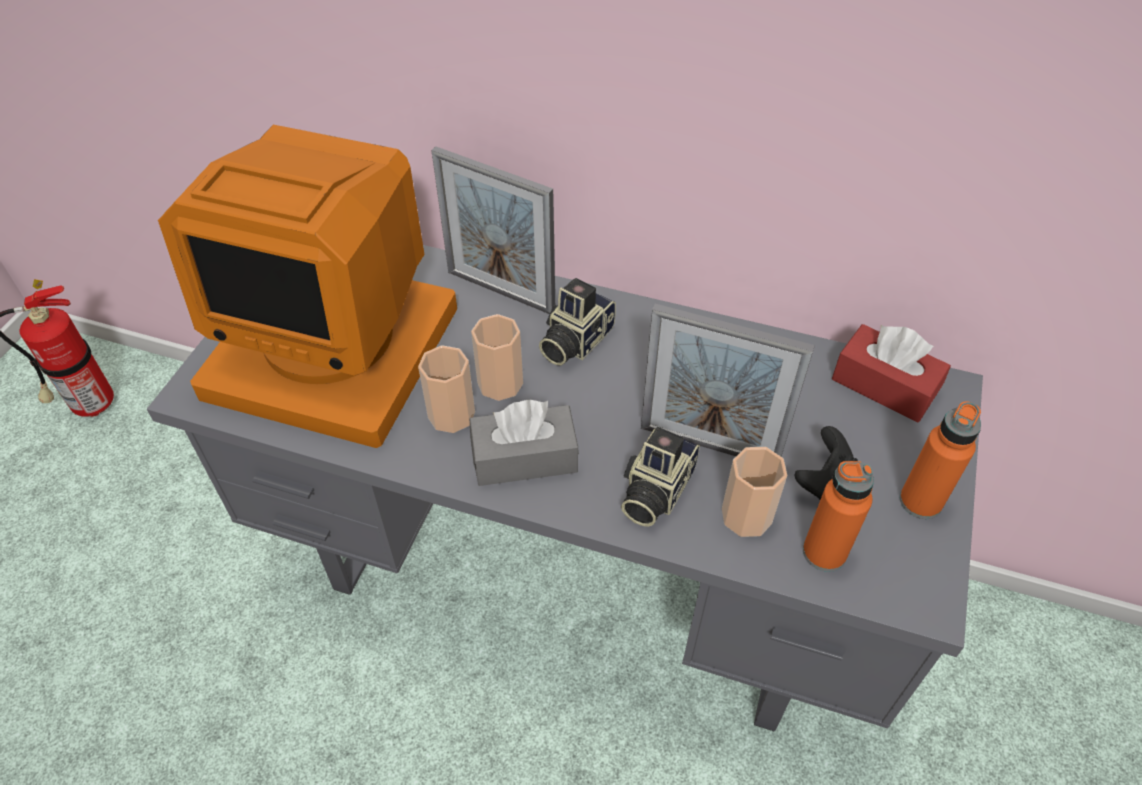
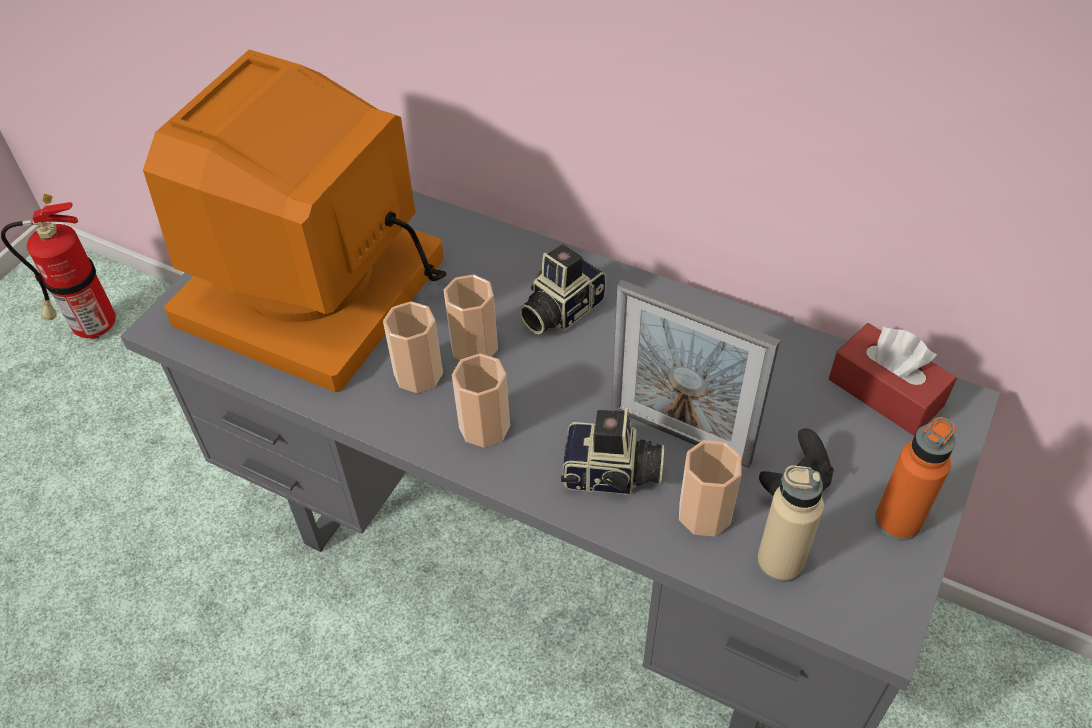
camera: 10 degrees right, 0 degrees up
monitor [158,125,457,448] -> monitor turned 90 degrees clockwise [143,49,446,392]
picture frame [431,146,555,314] -> none
grey tissue box [470,399,579,486] -> cup [452,353,510,447]
camera [621,427,700,527] -> camera turned 120 degrees counterclockwise [561,408,664,495]
orange bottle [803,461,874,572] -> beige bottle [757,465,824,583]

